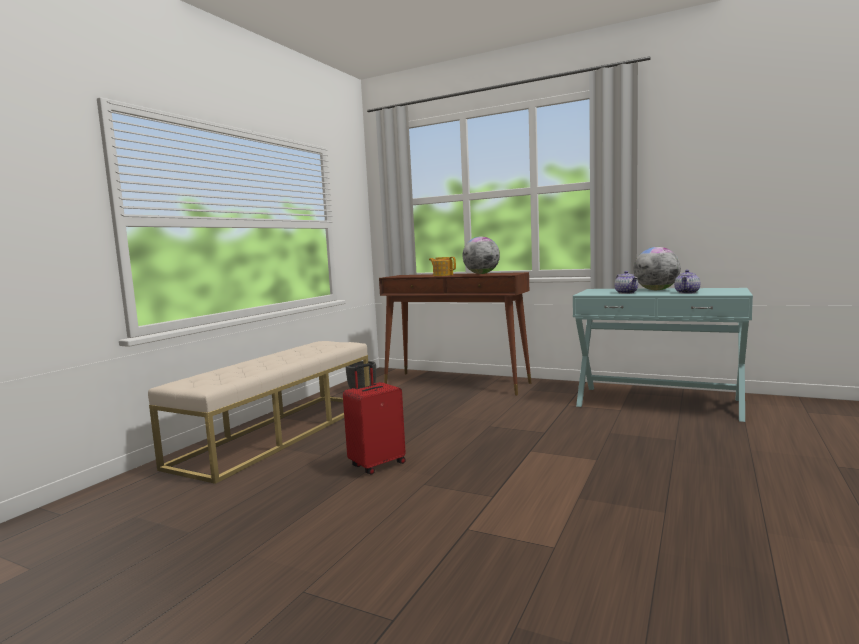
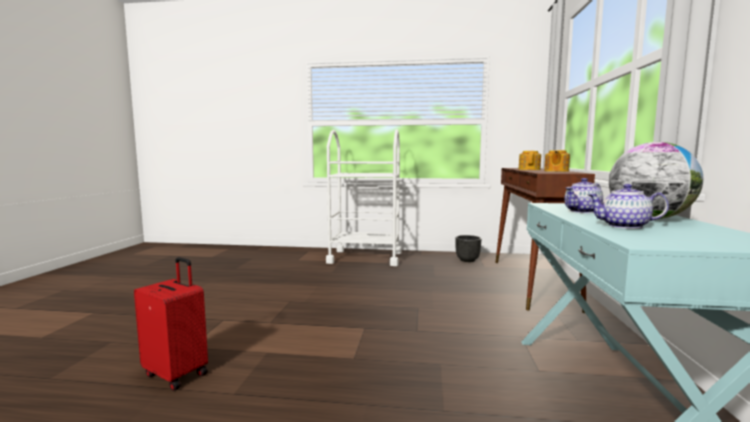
camera: 70 degrees right, 0 degrees up
beige bench [148,341,370,484] -> white cart [326,129,401,266]
red suitcase [343,363,406,475] -> red suitcase moved to [134,257,208,391]
globe [462,236,500,274] -> teapot [544,150,570,172]

